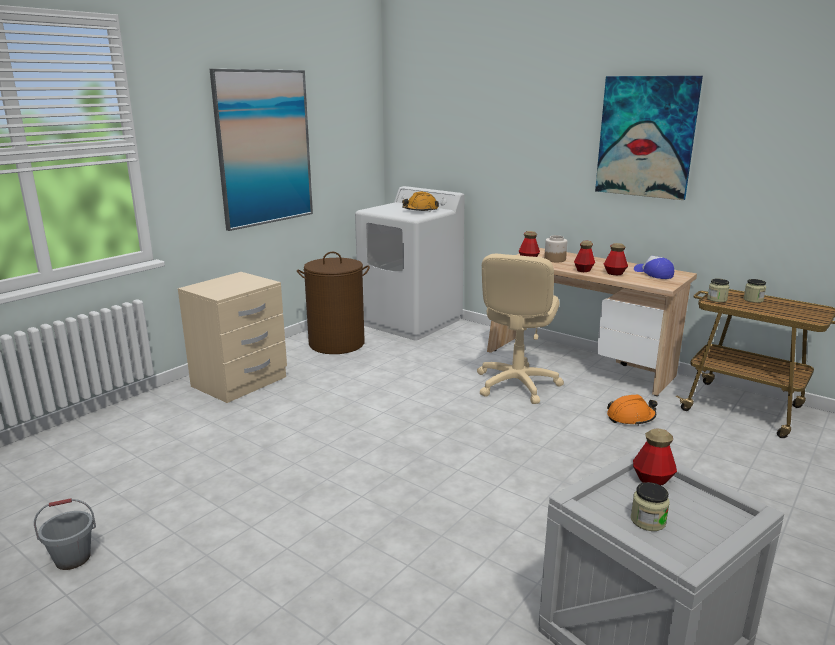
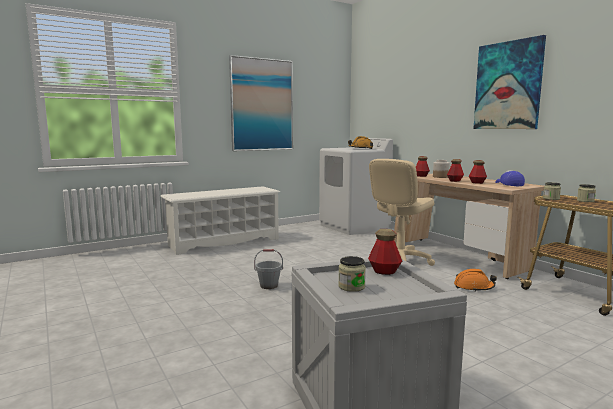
camera: 20 degrees right, 10 degrees down
grey bucket [34,498,96,570] -> grey bucket moved to [254,249,283,289]
beige nightstand [178,272,287,403] -> white shoe rack [160,186,280,255]
brown laundry basket [297,252,370,354] -> none

